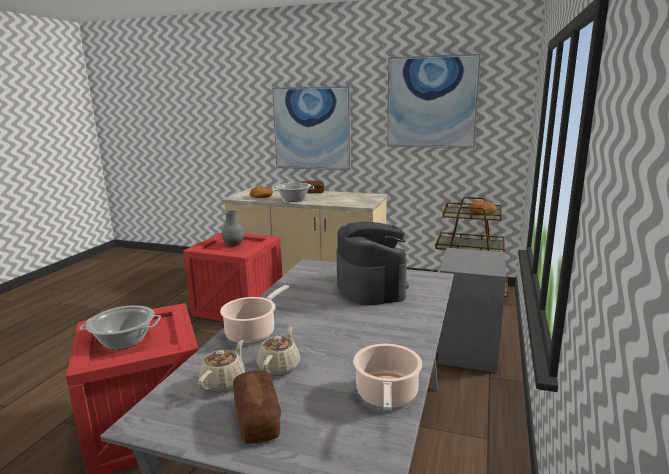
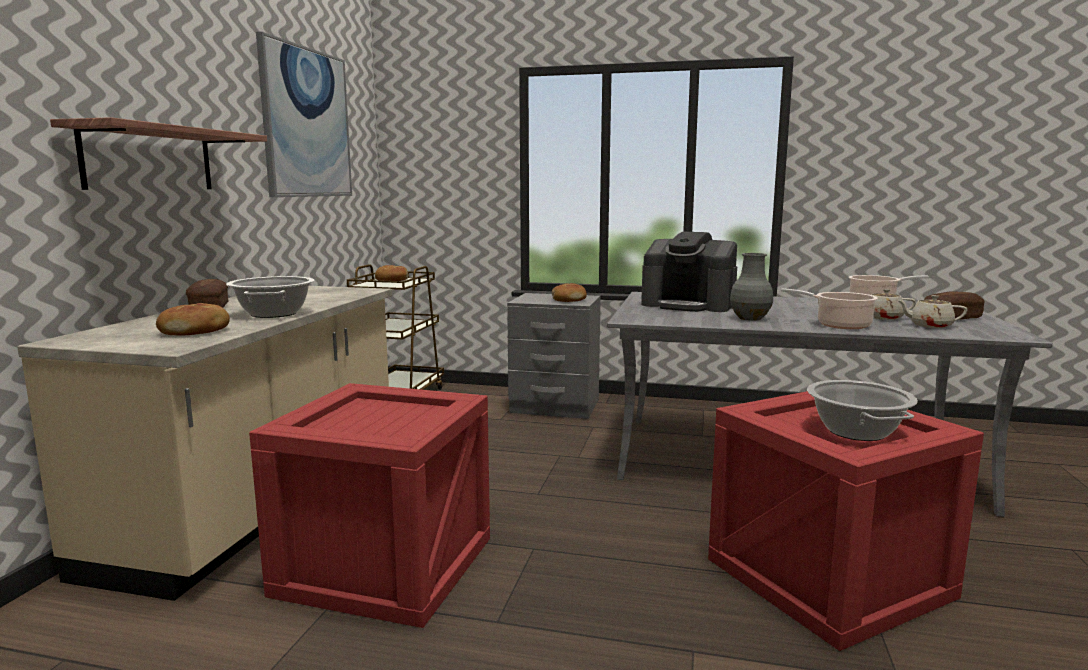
camera: 95 degrees left, 5 degrees down
grey vase [222,210,244,247] -> grey vase moved to [730,253,773,321]
picture [272,86,351,171] -> shelf [50,117,267,190]
coffee machine [337,221,409,305] -> coffee machine turned 135 degrees counterclockwise [641,232,737,312]
none -> bread [552,283,587,302]

